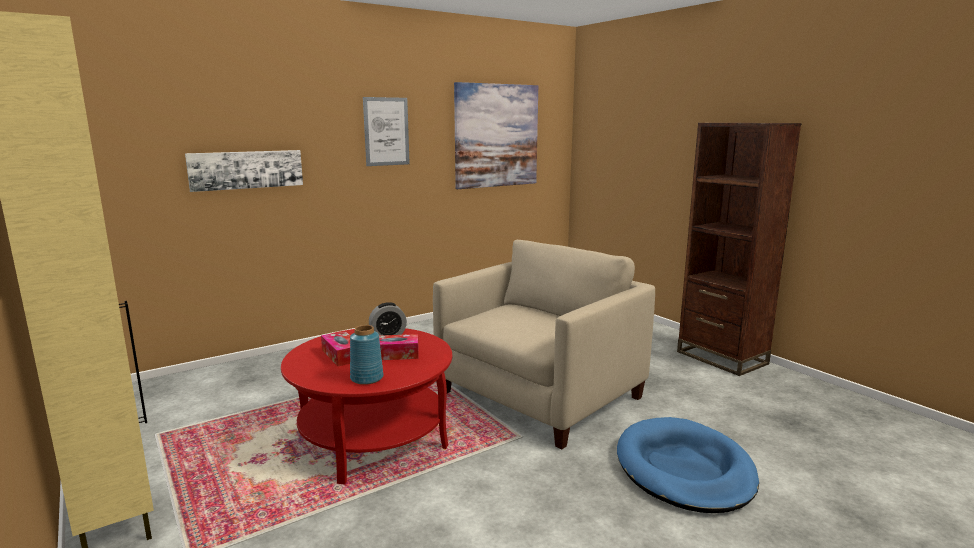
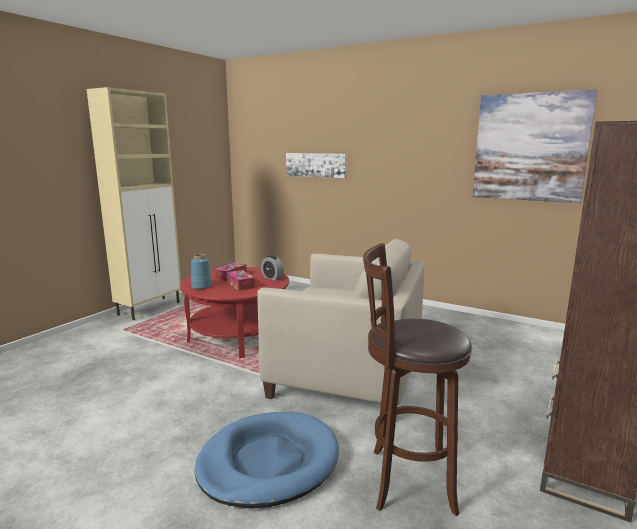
camera: 65 degrees right, 0 degrees up
picture [363,97,410,166] -> none
none -> brown stool [363,243,472,516]

